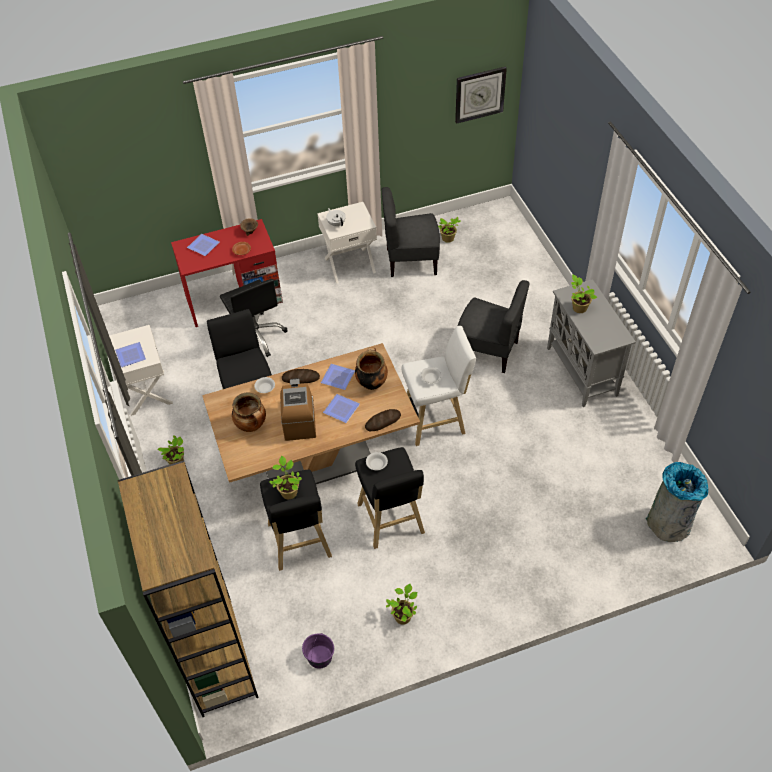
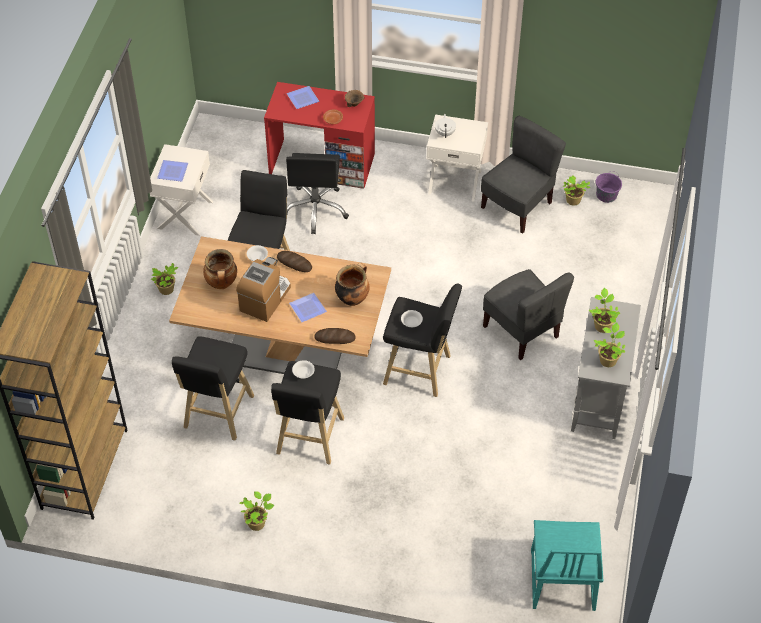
camera: 30 degrees right, 0 degrees up
potted plant [269,456,302,499] -> potted plant moved to [594,322,625,367]
purple bucket [302,633,334,669] -> purple bucket moved to [596,171,622,203]
plate [321,364,355,390] -> none
grey chair [382,187,440,277] -> grey chair turned 105 degrees clockwise [481,116,566,234]
white stool [401,326,476,446] -> black stool [383,283,462,397]
wall clock [455,67,507,124] -> none
grey trash can [646,462,709,542] -> turquoise chair [531,520,603,611]

